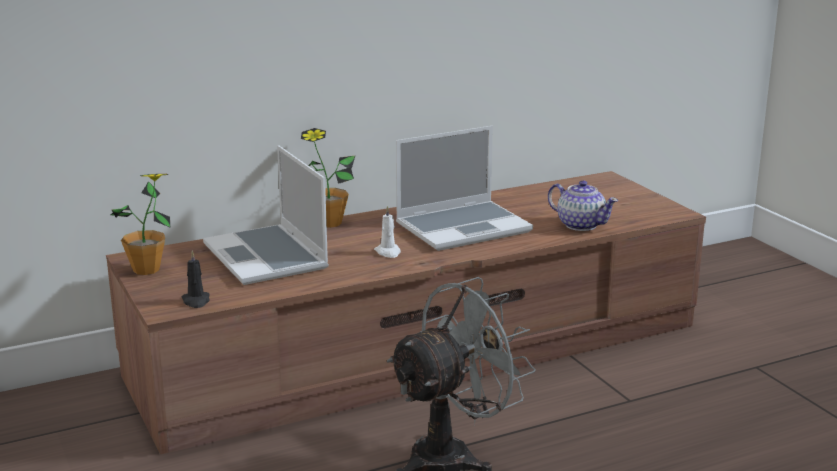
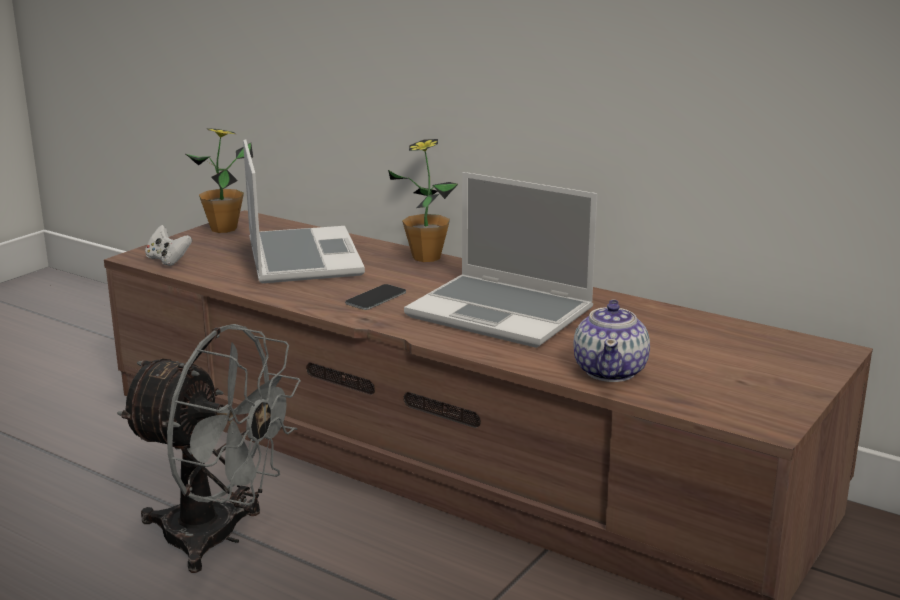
camera: 60 degrees right, 0 degrees up
black candle [182,250,210,308] -> white game controller [145,225,192,266]
laptop [203,145,329,285] -> laptop turned 135 degrees clockwise [243,140,365,283]
white candle [374,206,401,258] -> phone [345,284,406,310]

